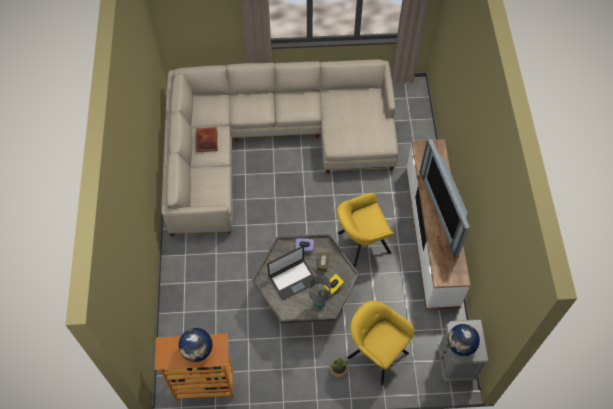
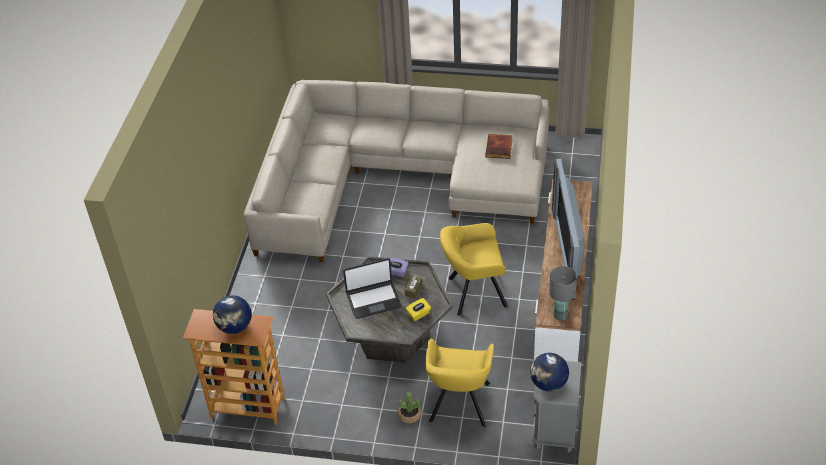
camera: 15 degrees right, 15 degrees down
book [196,127,218,152] -> book moved to [485,134,513,159]
grey table lamp [309,275,331,310] -> grey table lamp moved to [549,266,577,321]
yellow armchair [347,301,415,386] -> yellow armchair turned 135 degrees counterclockwise [425,338,494,427]

